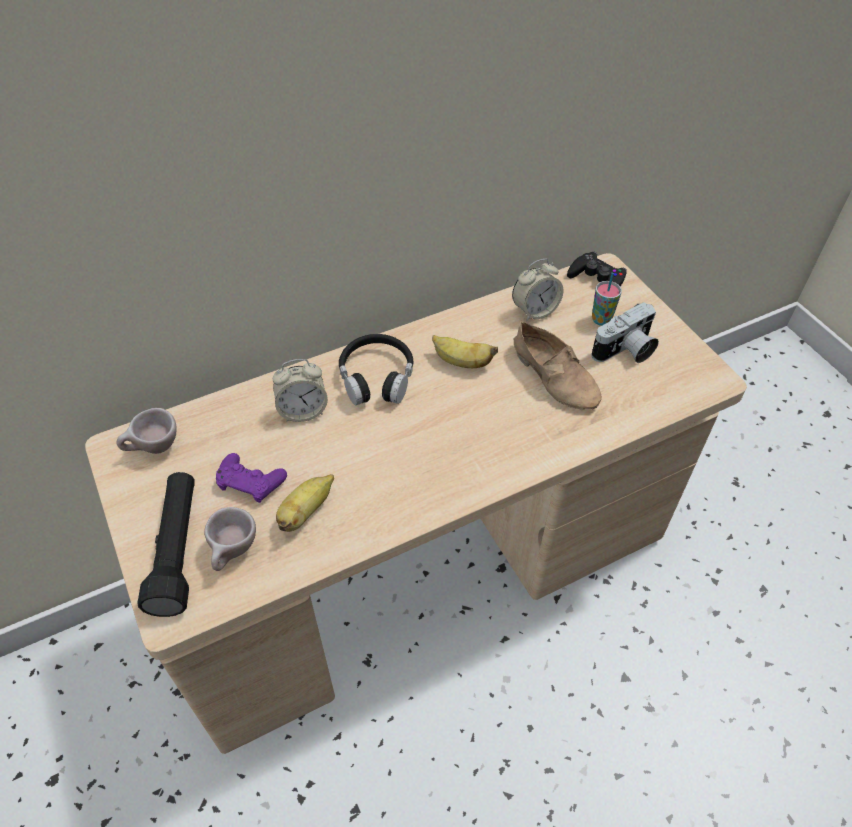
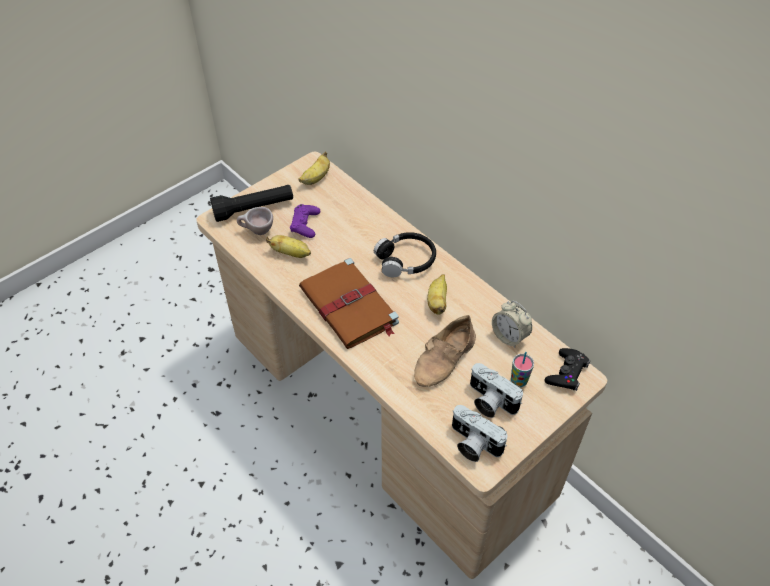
camera: 75 degrees right, 0 degrees up
beige cup [117,408,177,454] -> banana [298,152,330,185]
alarm clock [273,359,328,422] -> none
none -> brown book [299,258,399,349]
none -> camera [452,405,508,462]

